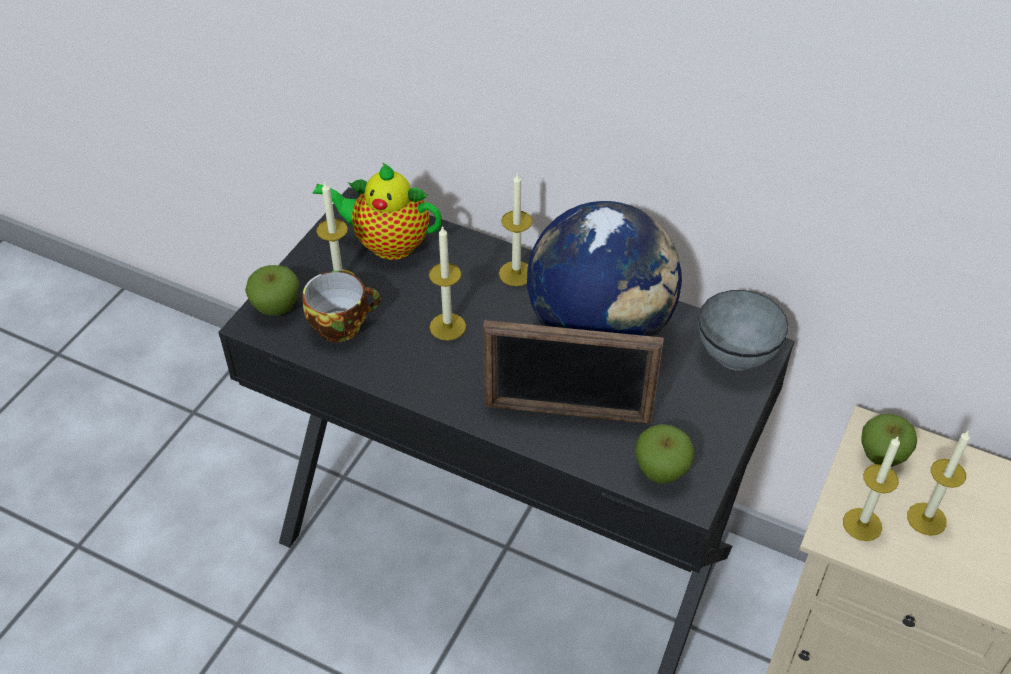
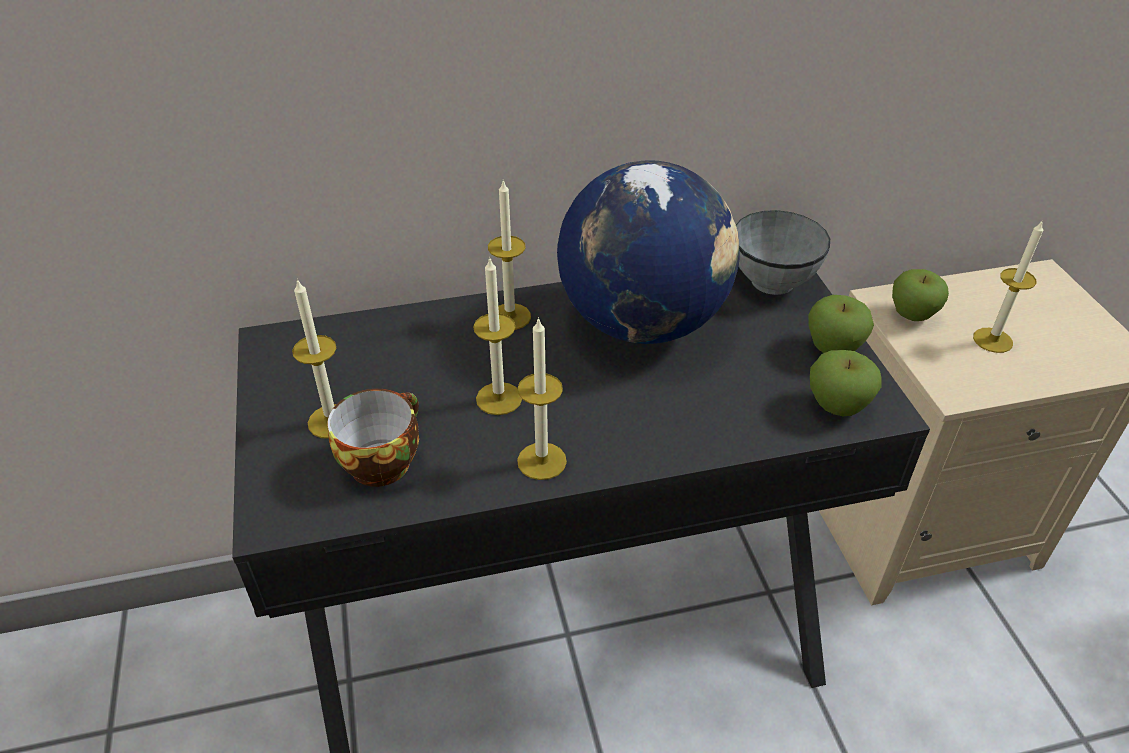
camera: 40 degrees left, 5 degrees down
apple [245,265,299,316] -> apple moved to [809,295,874,353]
teapot [313,162,442,260] -> none
picture frame [483,320,663,424] -> none
candle [843,436,900,541] -> candle moved to [517,317,567,480]

